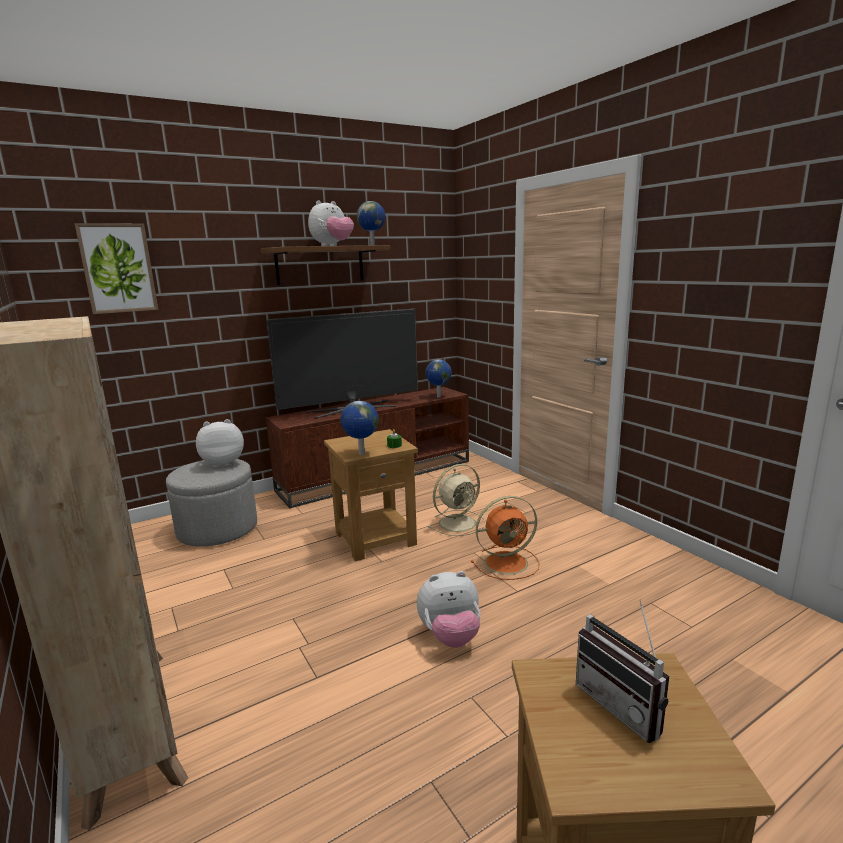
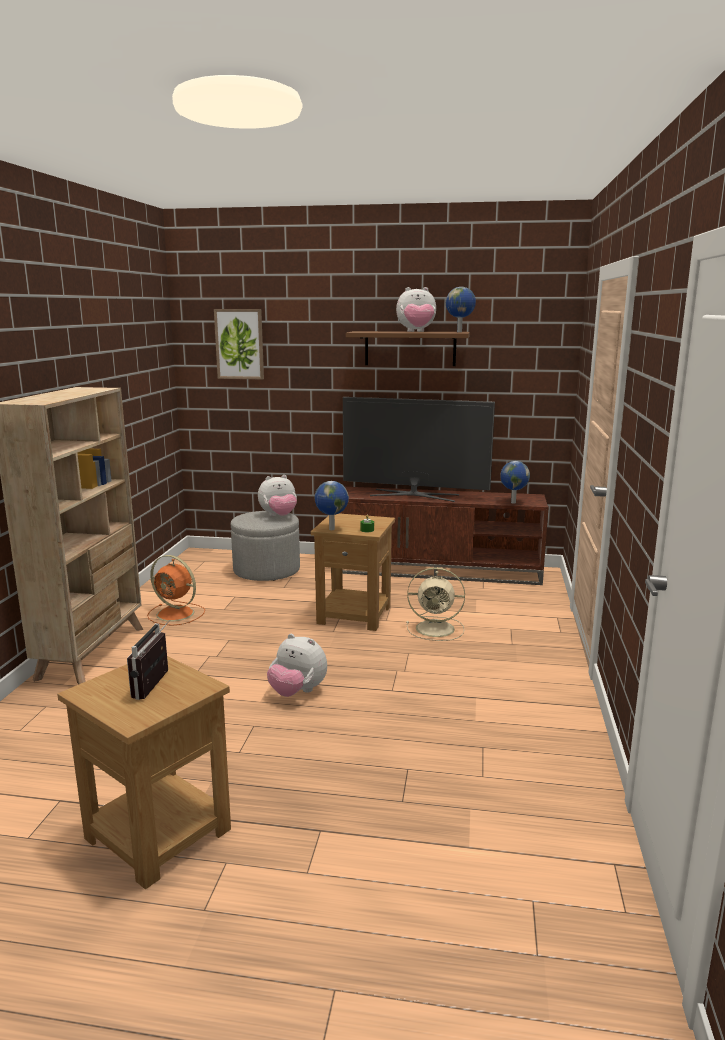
camera: 40 degrees right, 0 degrees up
plush toy [196,419,244,468] -> plush toy turned 135 degrees clockwise [258,475,297,516]
orange fan [471,496,539,580] -> orange fan moved to [147,555,205,626]

